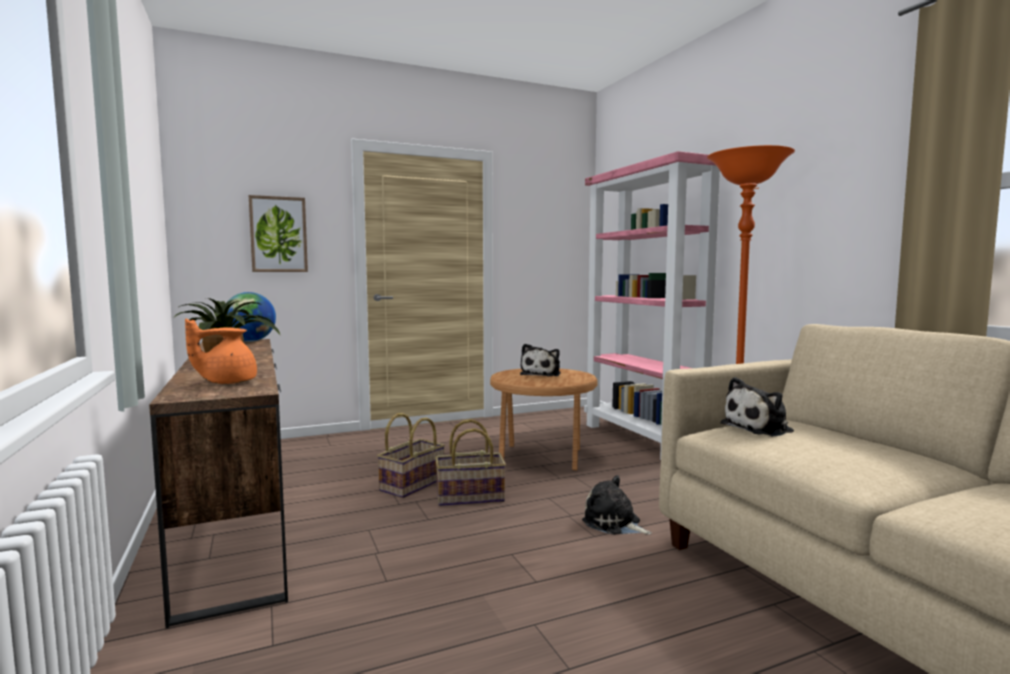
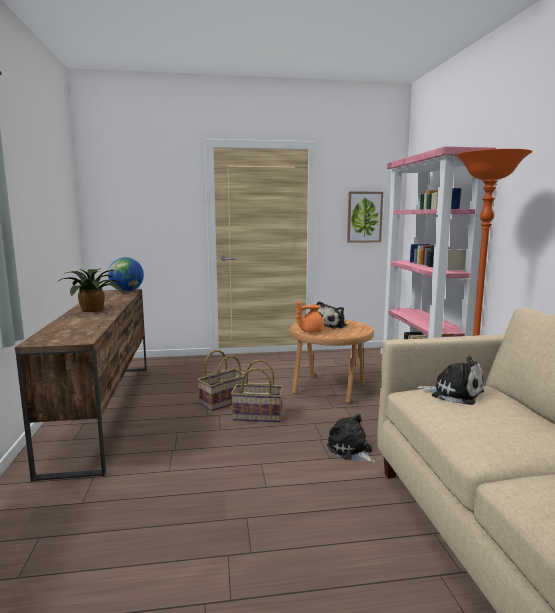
camera: 15 degrees right, 5 degrees up
orange teapot [185,319,257,384] -> orange teapot moved to [296,301,324,333]
picture [249,195,308,272] -> picture moved to [347,191,383,243]
plush toy [720,377,794,436] -> plush toy turned 135 degrees counterclockwise [416,356,484,405]

